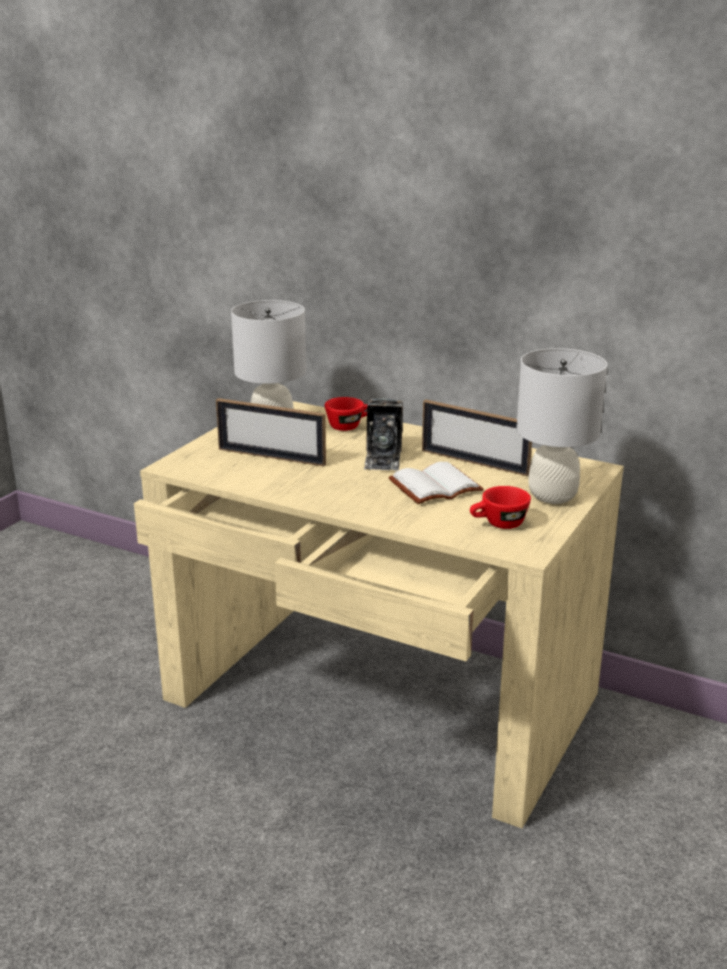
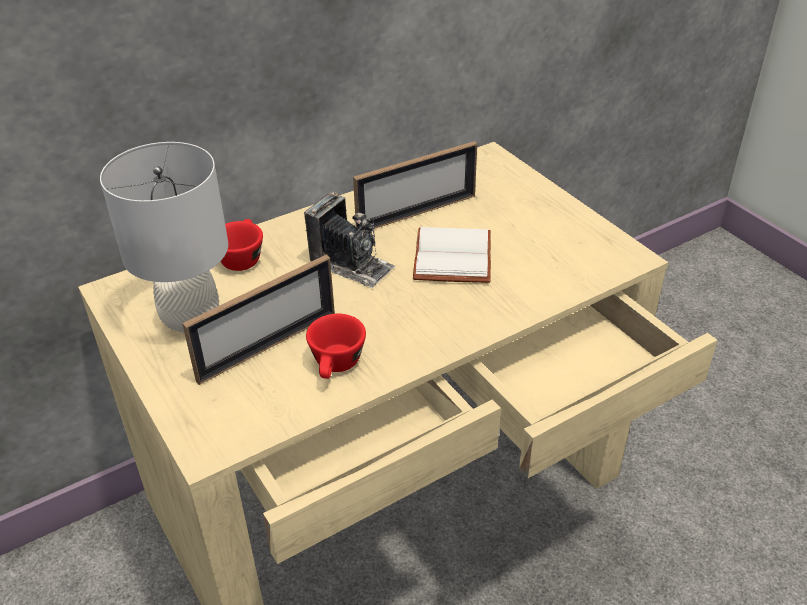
camera: 60 degrees left, 15 degrees up
red cup [470,486,531,529] -> red cup moved to [306,314,366,379]
grey table lamp [516,348,607,504] -> none

